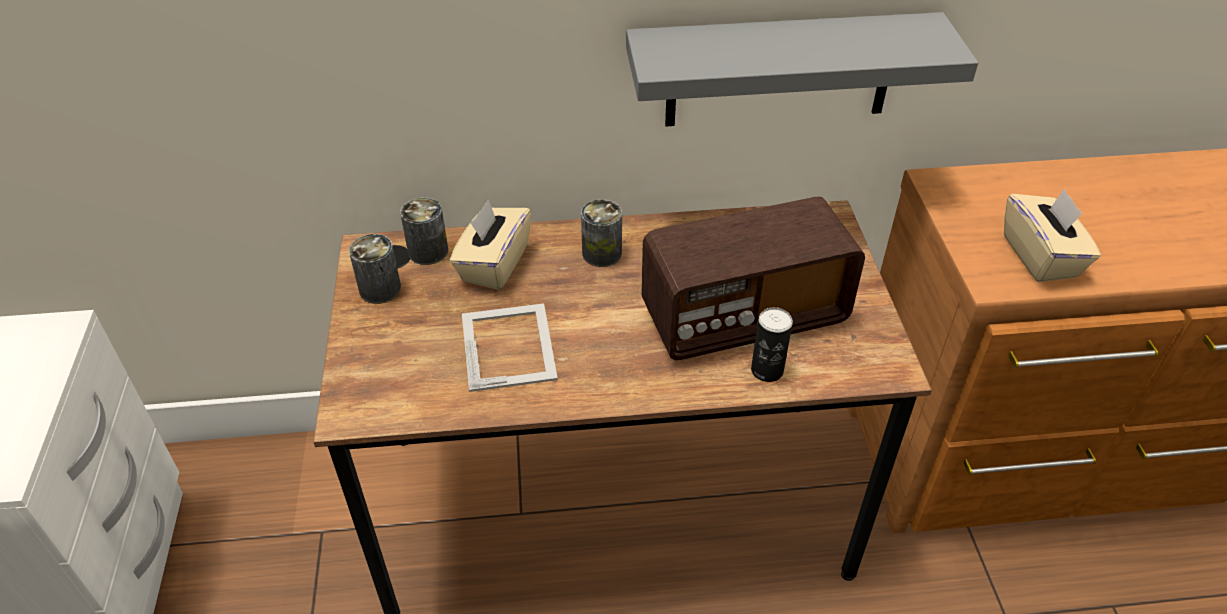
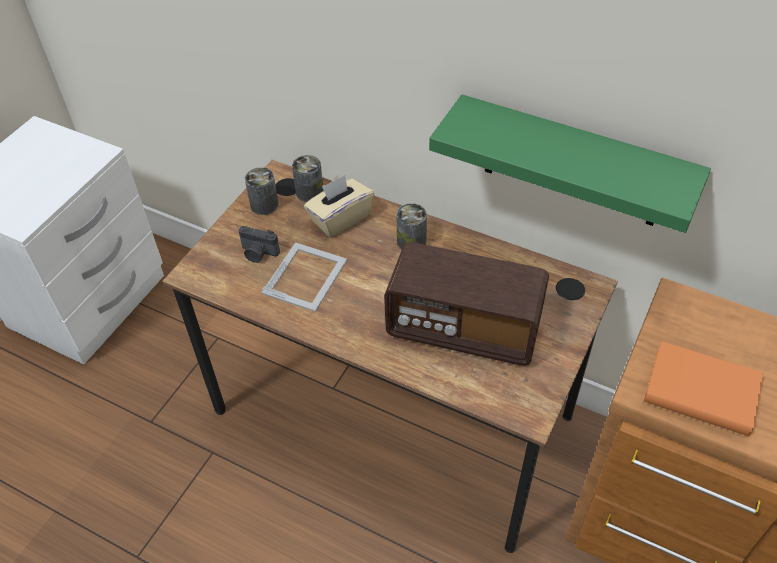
camera: 35 degrees right, 5 degrees up
grey shelf [626,12,978,126] -> green shelf [429,95,711,233]
can [751,307,793,382] -> none
beige tissue box [1004,188,1101,282] -> orange book [644,341,763,436]
none -> camera [239,226,280,263]

